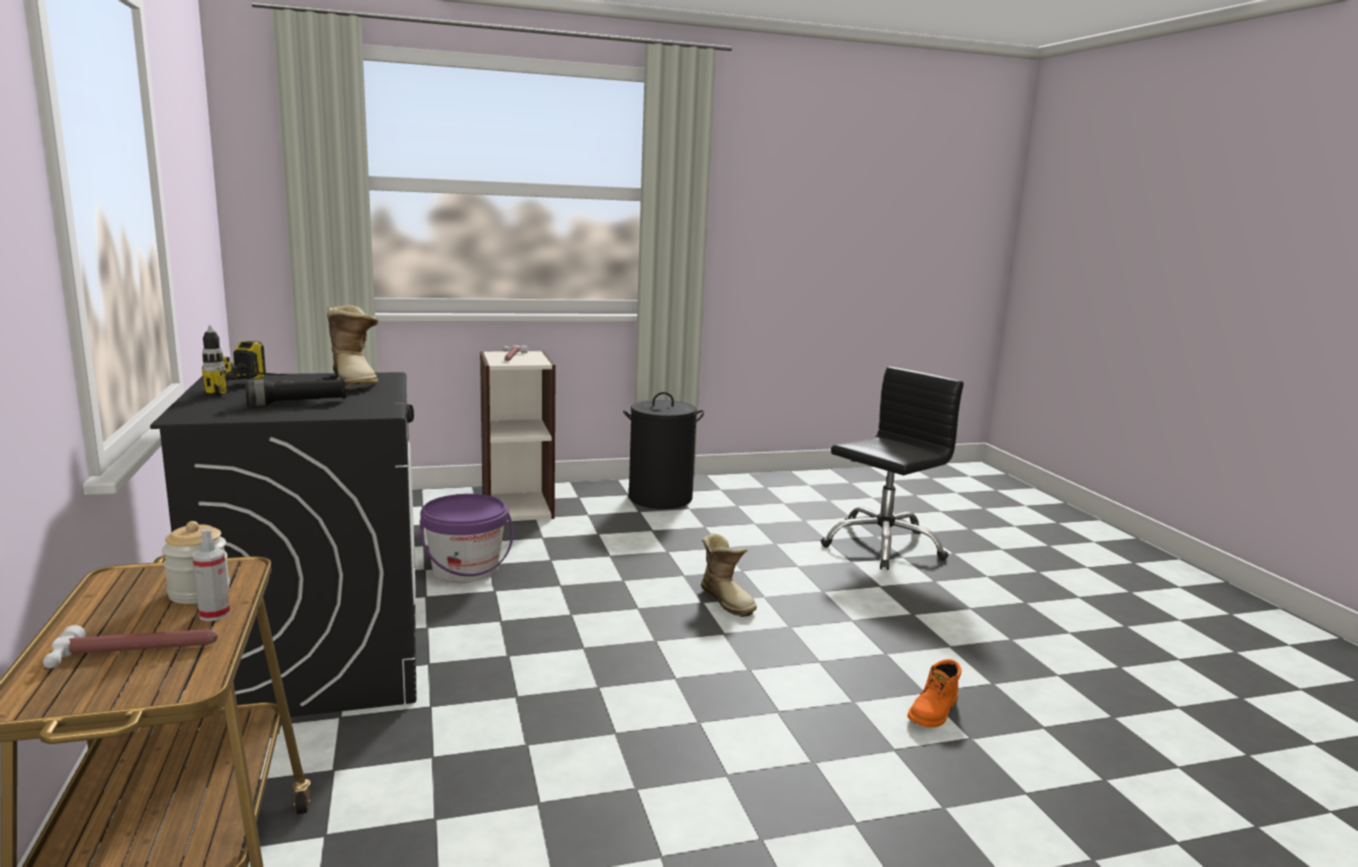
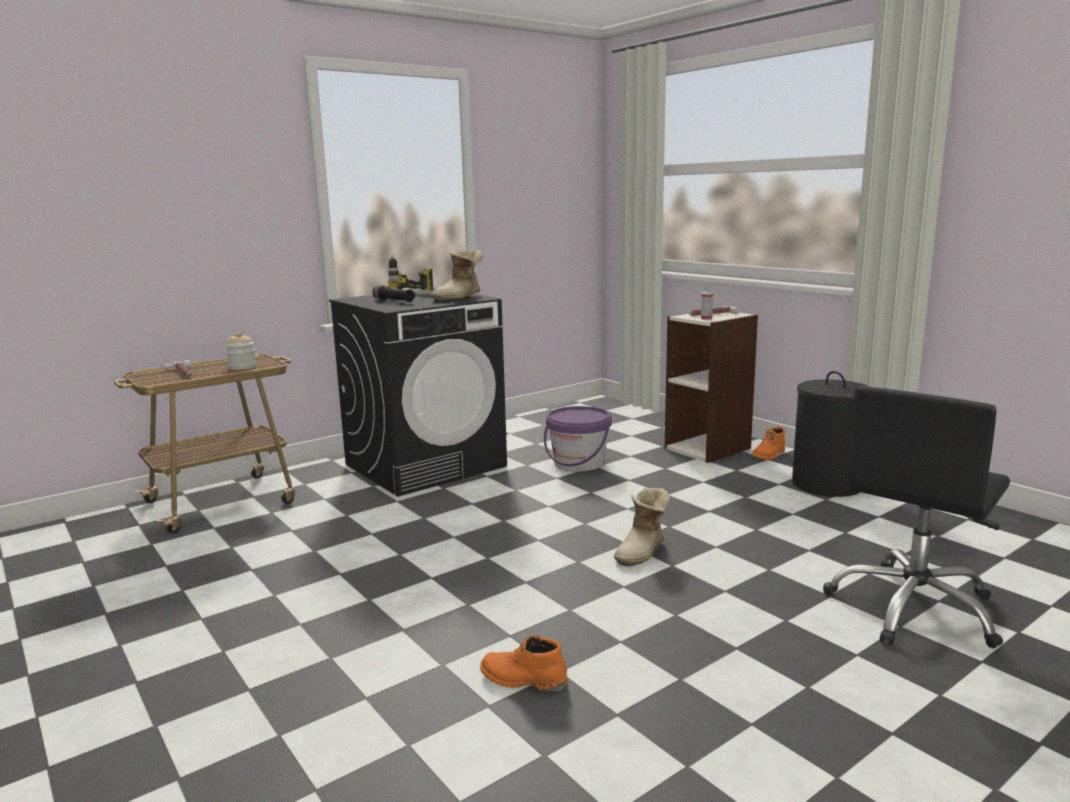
camera: 70 degrees right, 0 degrees up
spray bottle [192,529,230,621] -> spray bottle moved to [701,283,713,320]
black office chair [821,367,964,570] -> black office chair turned 105 degrees clockwise [823,386,1010,648]
none -> orange boot [752,427,785,460]

